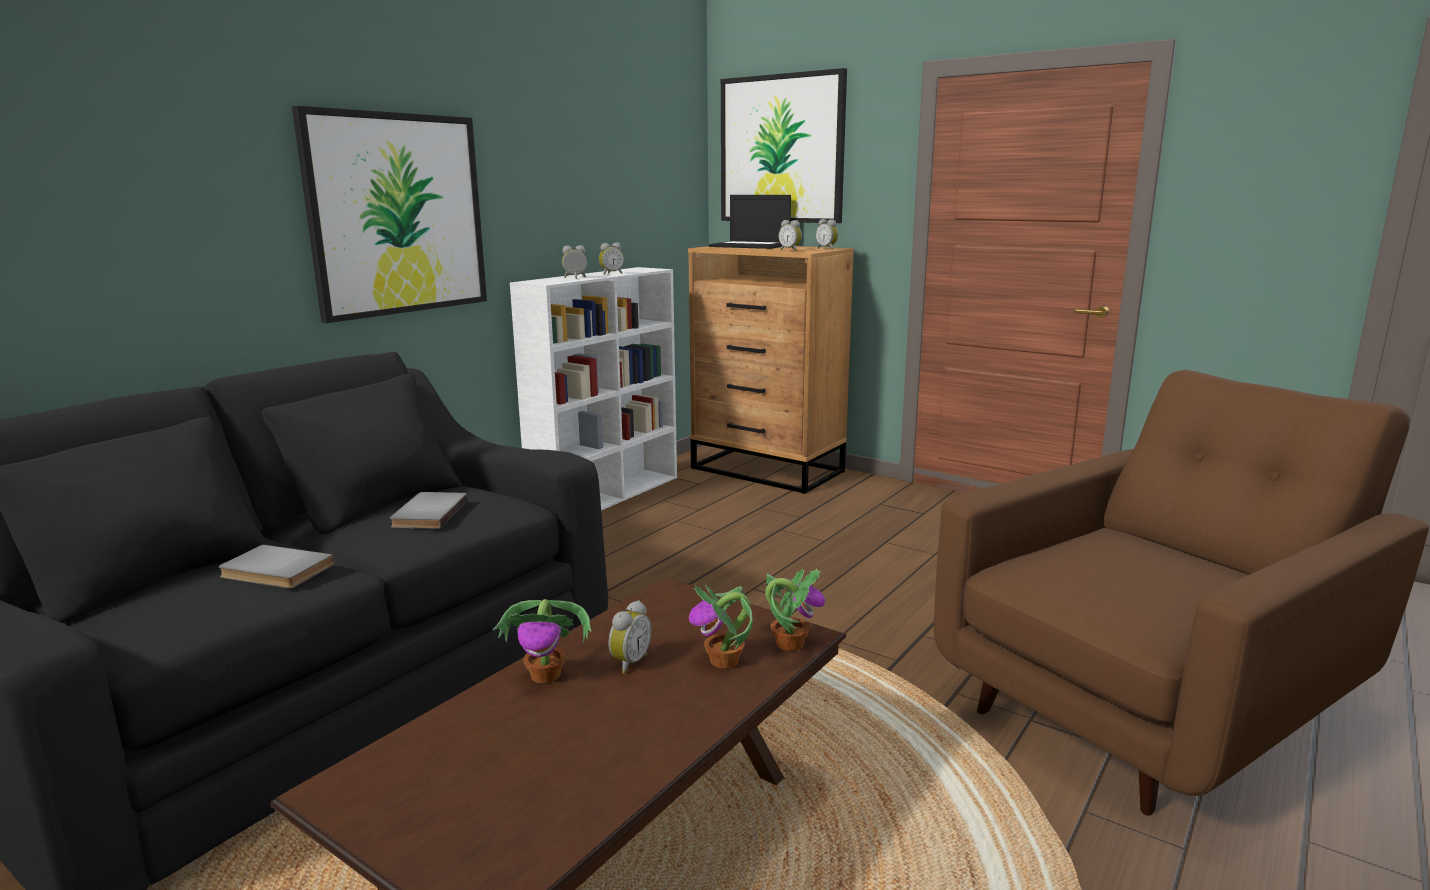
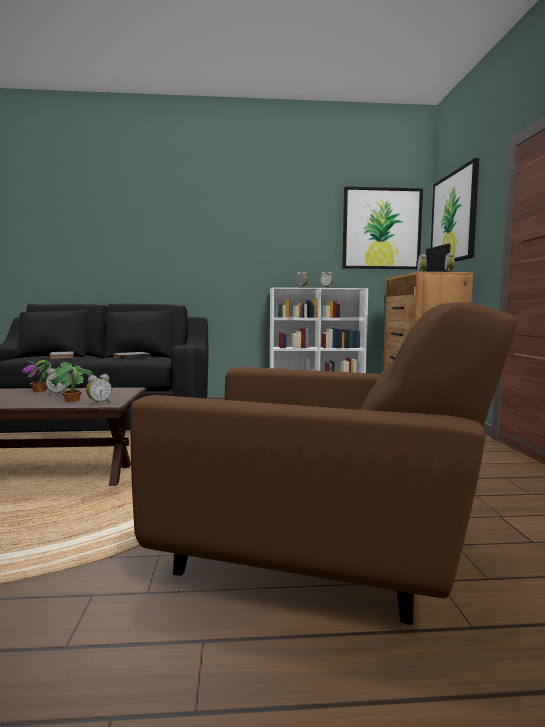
camera: 50 degrees right, 10 degrees down
picture [292,106,487,323] -> picture moved to [342,187,423,269]
potted plant [765,568,825,651] -> alarm clock [86,374,112,405]

